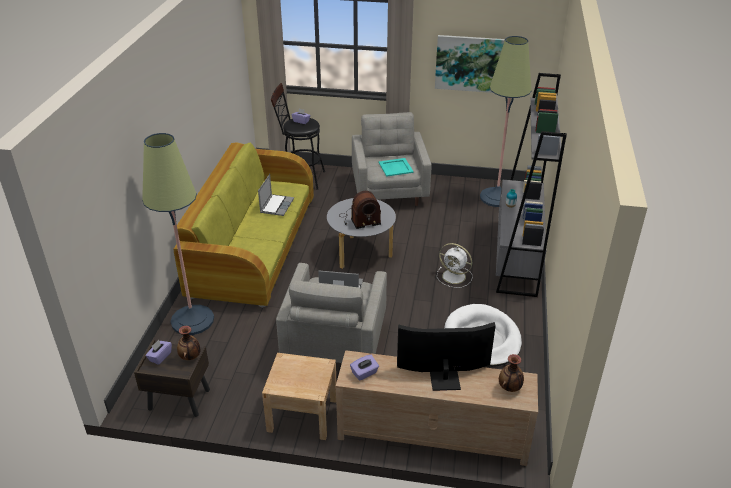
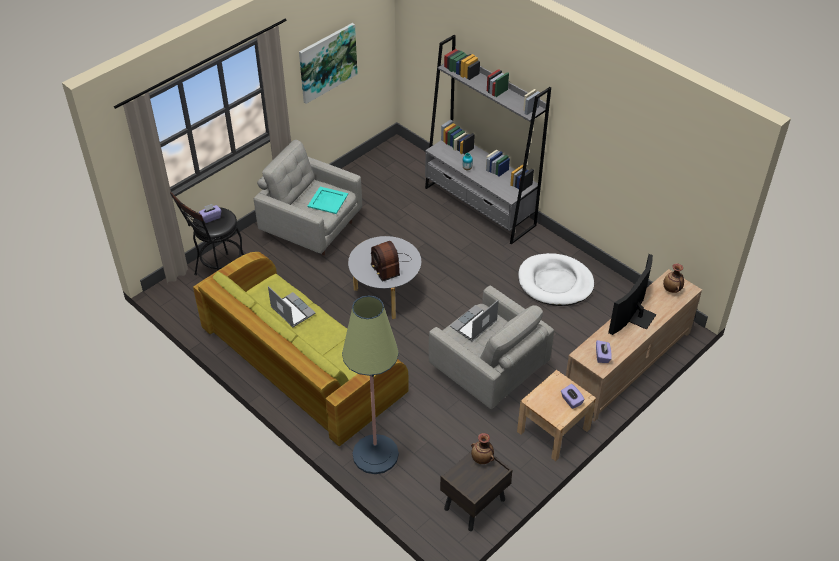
camera: 55 degrees left, 10 degrees up
purple tissue box [146,340,172,365] -> purple tissue box moved to [561,384,585,409]
radio [339,191,381,229] -> radio turned 135 degrees clockwise [371,241,412,282]
white fan [437,243,473,288] -> none
floor lamp [480,36,532,207] -> none

